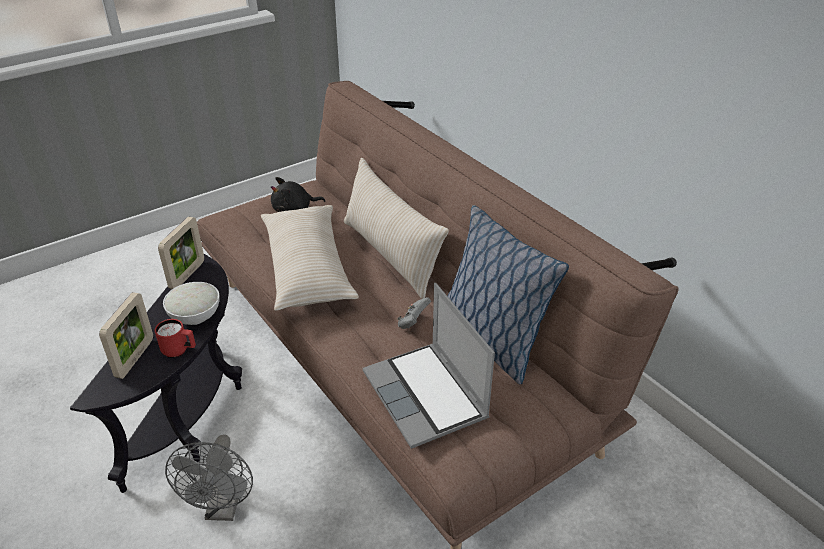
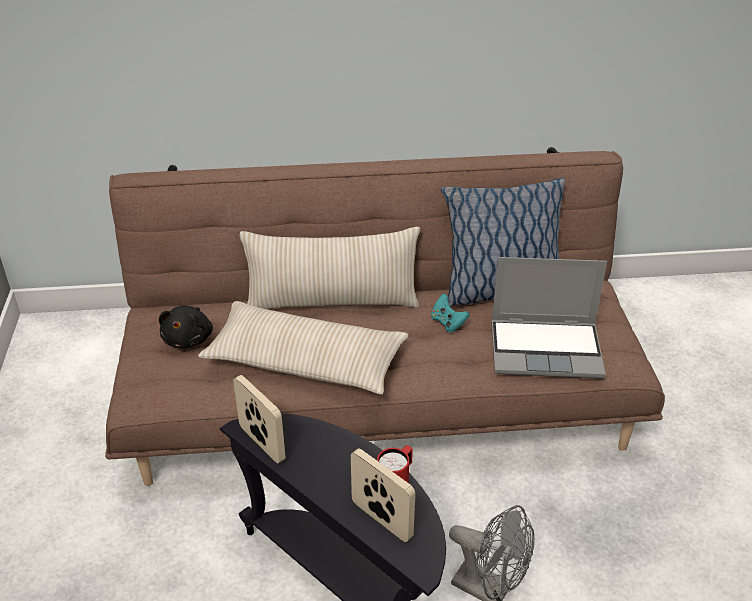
camera: 60 degrees left, 0 degrees up
white bowl [163,282,220,325] -> none
grey game controller [397,297,431,329] -> turquoise game controller [431,294,469,332]

